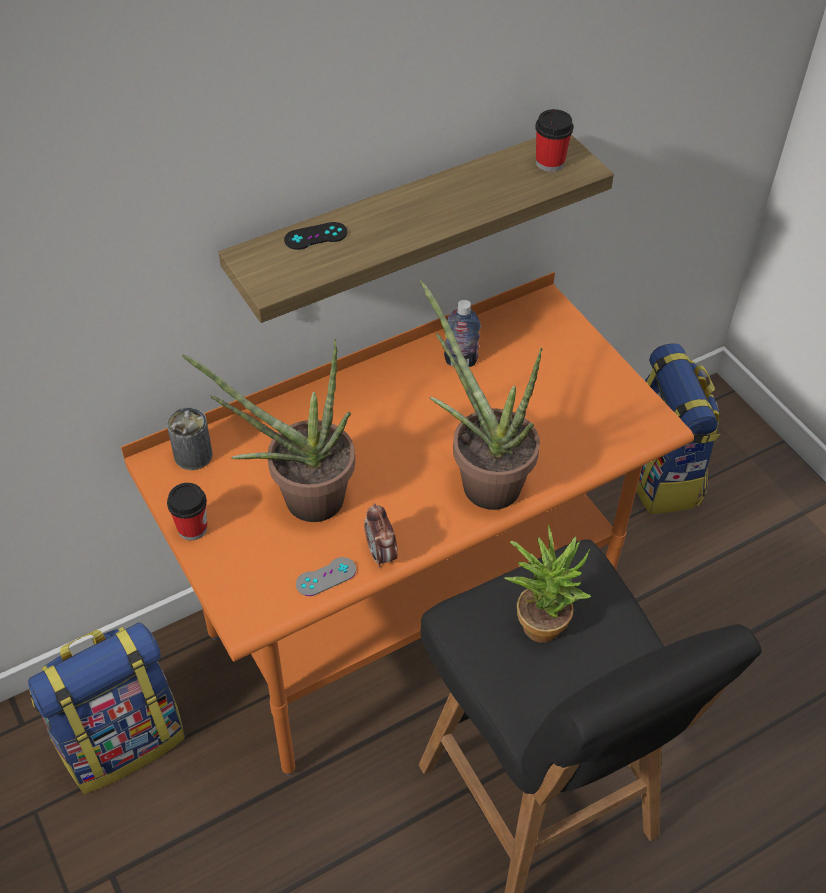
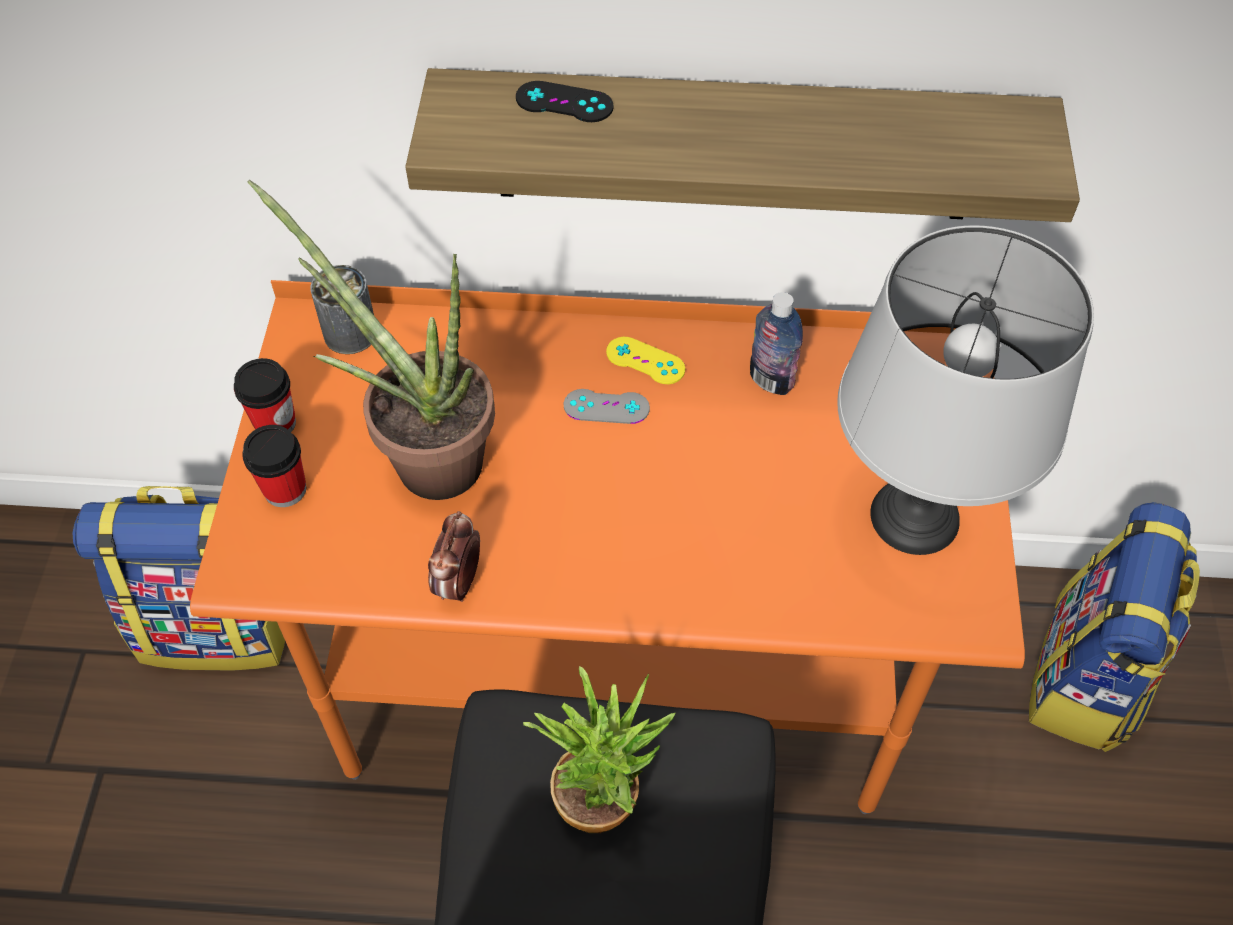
camera: 35 degrees right, 5 degrees up
grey game controller [296,557,356,596] -> grey game controller moved to [564,389,650,424]
potted plant [419,279,543,510] -> none
cup [535,109,574,172] -> cup moved to [242,425,306,507]
none -> yellow game controller [606,337,685,384]
none -> grey table lamp [837,225,1094,555]

